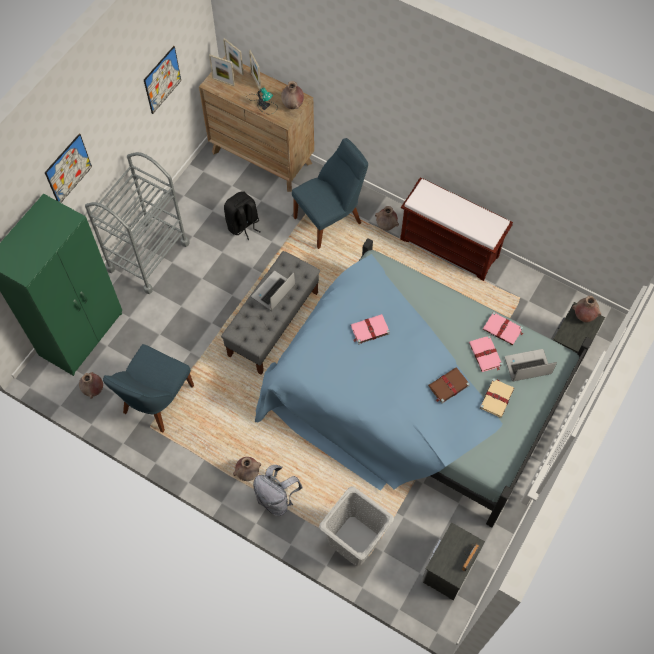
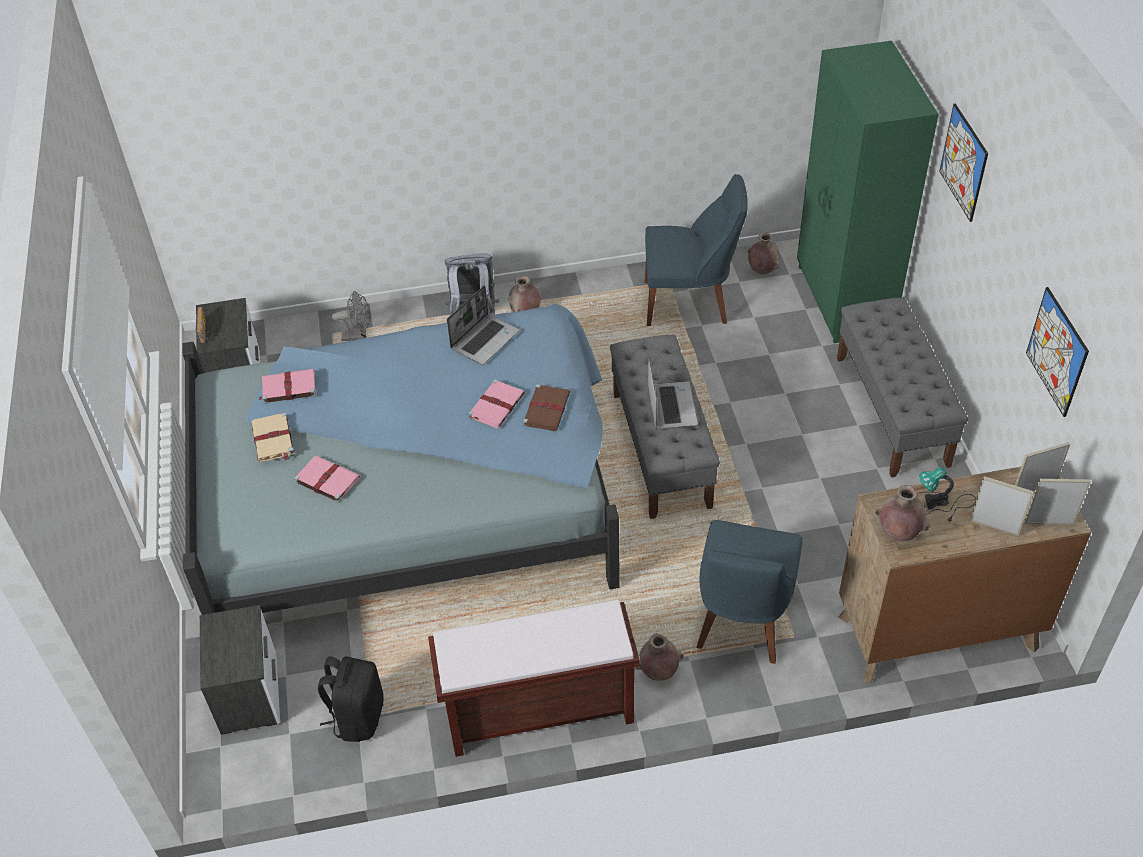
camera: 140 degrees right, 15 degrees down
grey cart [85,152,190,294] -> grey bench [837,298,968,477]
blue chair [103,344,194,432] -> blue chair turned 105 degrees clockwise [645,174,748,326]
black backpack [224,191,261,240] -> black backpack moved to [318,656,384,742]
grey laundry basket [319,486,394,566] -> grey fan [332,291,371,341]
brown book [428,368,470,404] -> brown book moved to [523,384,570,431]
pink book [483,312,523,345] -> pink book moved to [259,369,316,404]
laptop [505,349,557,381] -> laptop moved to [447,285,519,365]
brown vase [572,296,601,322] -> none

